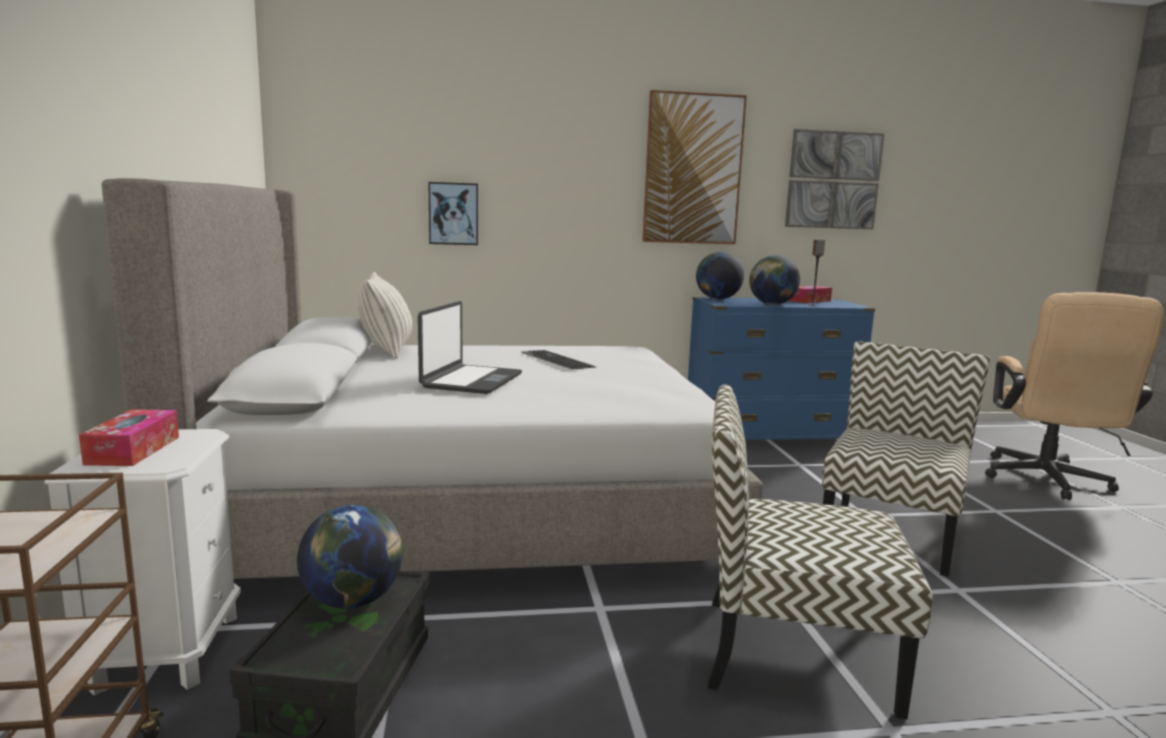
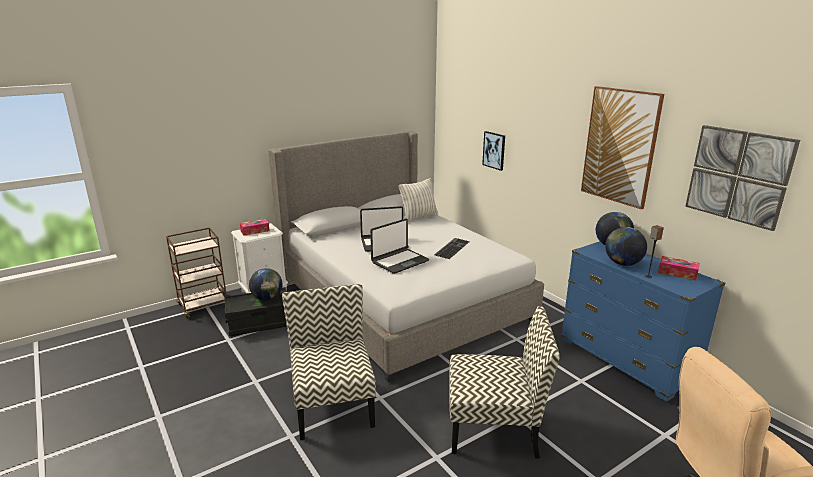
camera: 65 degrees right, 10 degrees up
none -> laptop [370,219,429,274]

